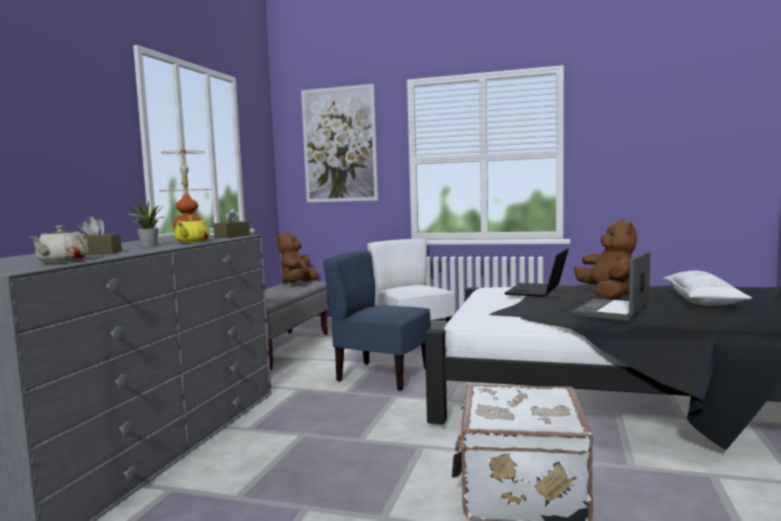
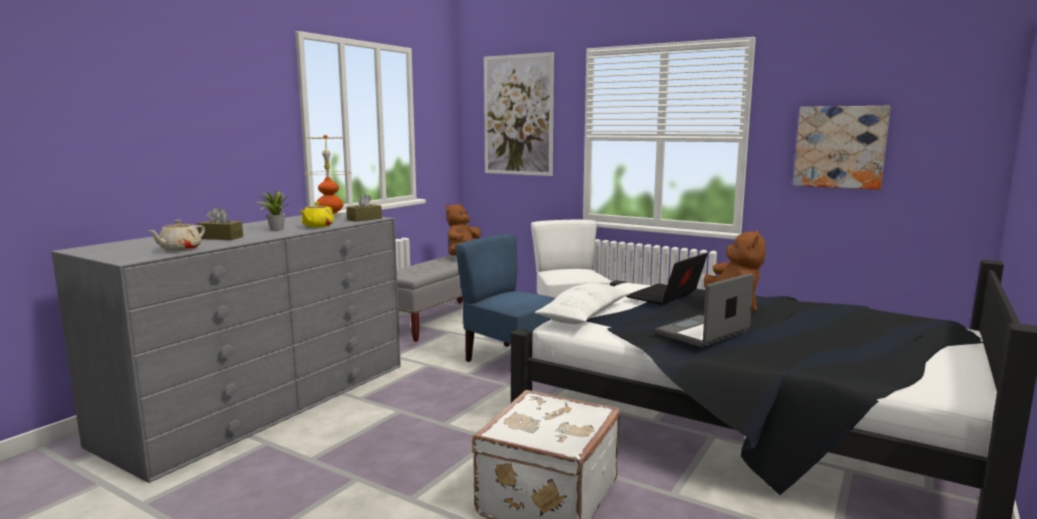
camera: 15 degrees right, 5 degrees up
white pillow [663,270,752,306] -> white pillow moved to [535,283,630,324]
none -> picture [793,106,890,190]

